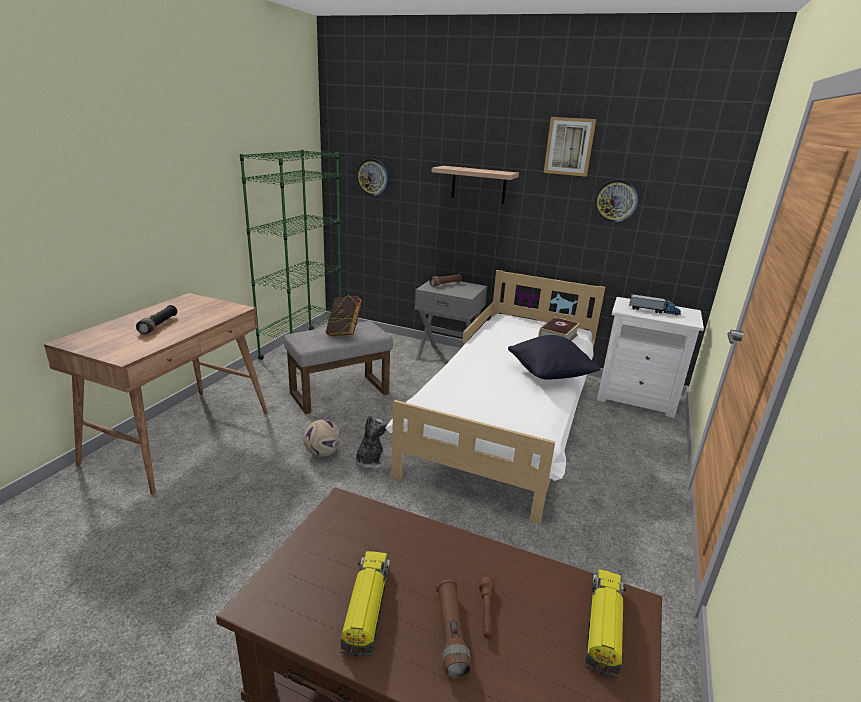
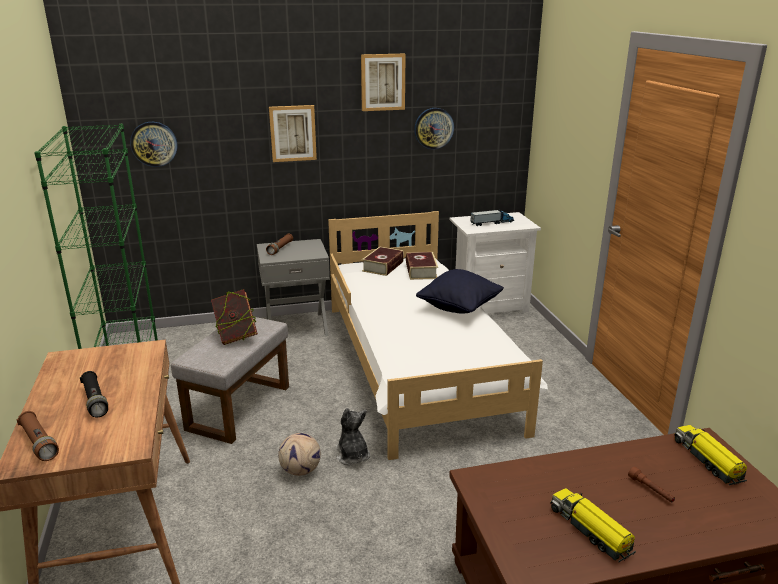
camera: 35 degrees left, 0 degrees up
shelf [432,166,519,204] -> picture [269,105,317,162]
brown flashlight [436,579,471,679] -> brown flashlight moved to [16,411,59,461]
none -> book [362,247,404,276]

